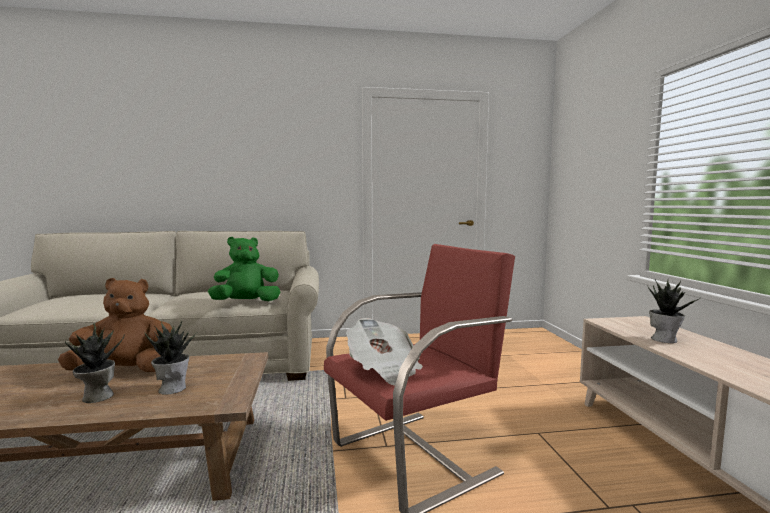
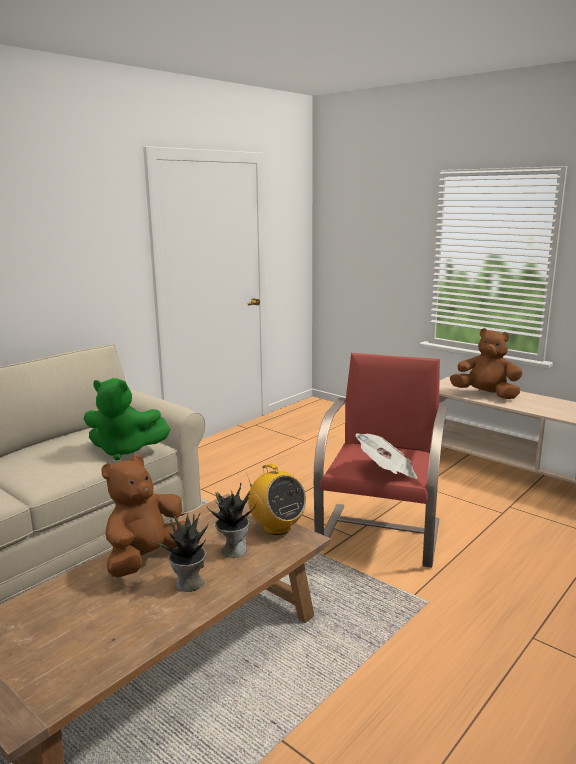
camera: 40 degrees left, 10 degrees up
green plush toy [208,237,281,301] -> green plush toy turned 105 degrees counterclockwise [84,378,170,461]
potted plant [647,280,700,343] -> brown plush toy [450,328,523,399]
none -> radio [247,464,306,535]

